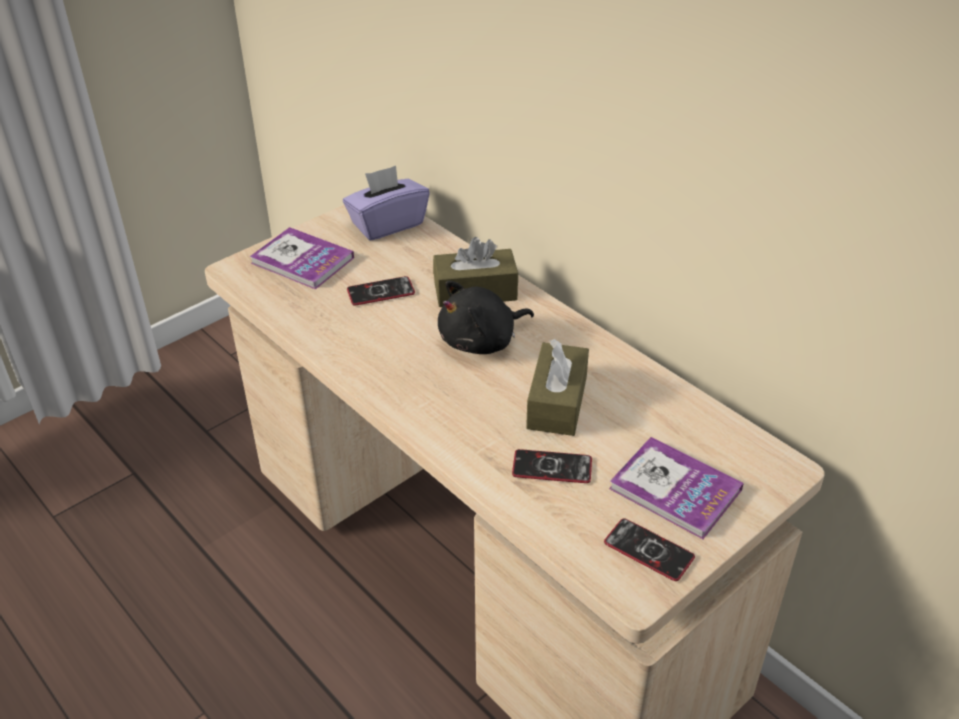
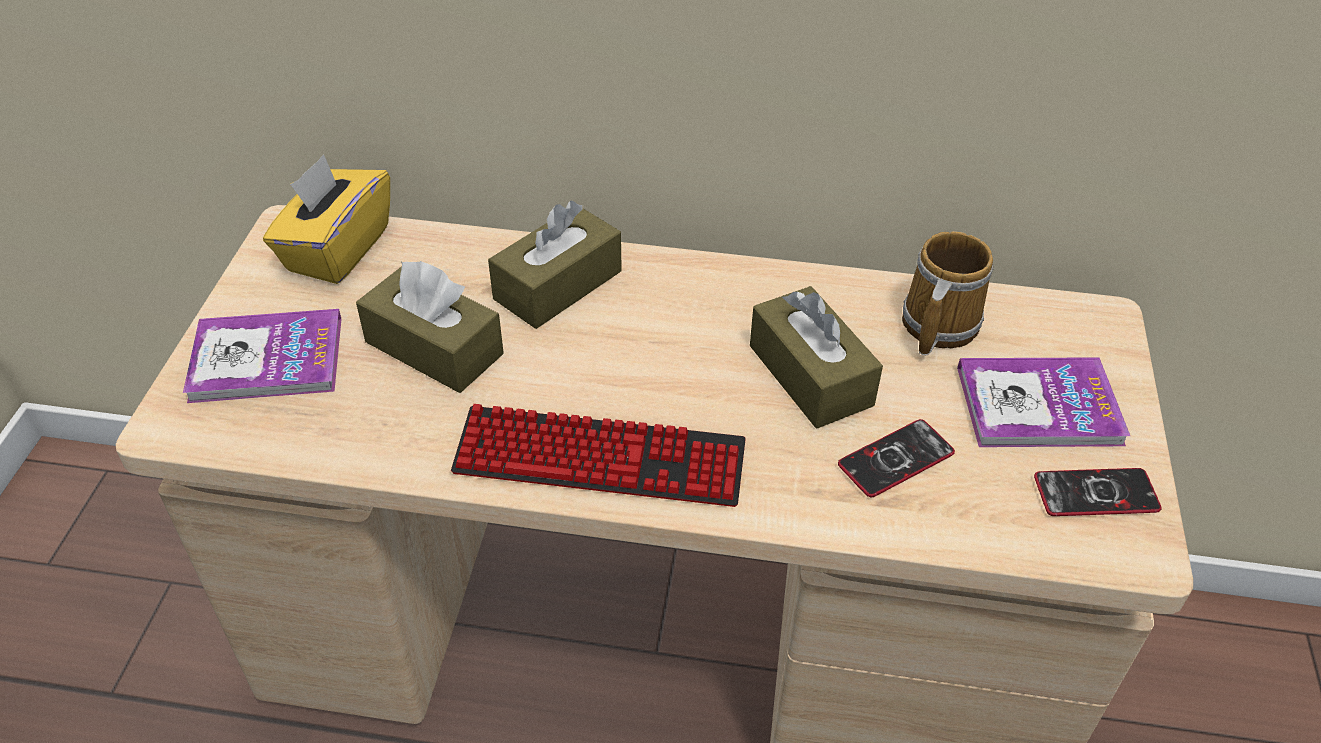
camera: 40 degrees left, 5 degrees up
purple tissue box [343,166,430,241] -> yellow tissue box [263,154,390,284]
phone [347,276,415,306] -> brown tissue box [356,261,504,393]
black plush toy [438,281,534,354] -> none
none -> keyboard [451,404,746,507]
none -> mug [902,231,994,355]

